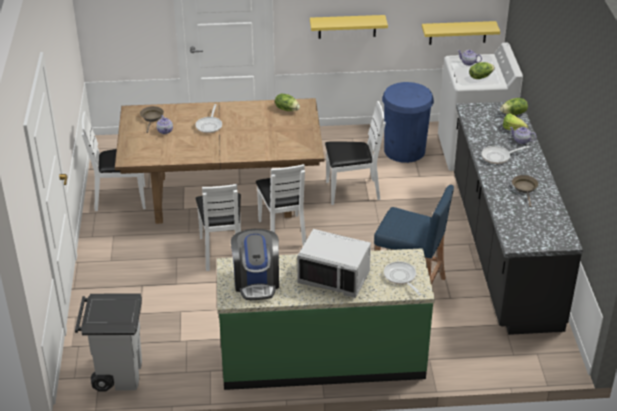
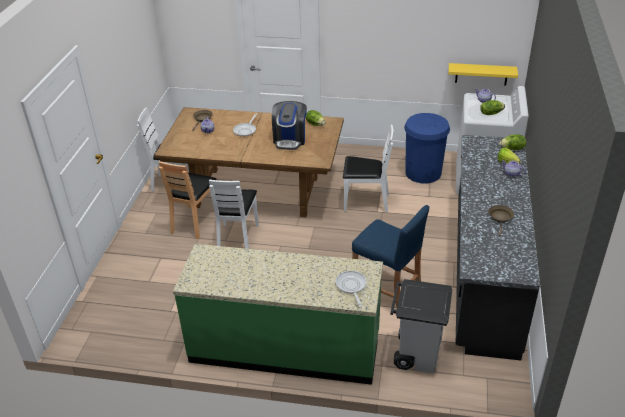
camera: 15 degrees right, 0 degrees up
grey trash can [75,293,142,391] -> grey trash can moved to [390,279,452,374]
coffee machine [231,229,279,300] -> coffee machine moved to [272,101,307,150]
white chair [256,164,306,245] -> none
grey microwave [297,229,371,298] -> none
yellow shelf [310,15,388,39] -> none
frying pan [481,146,529,164] -> none
none -> brown chair [159,161,217,239]

